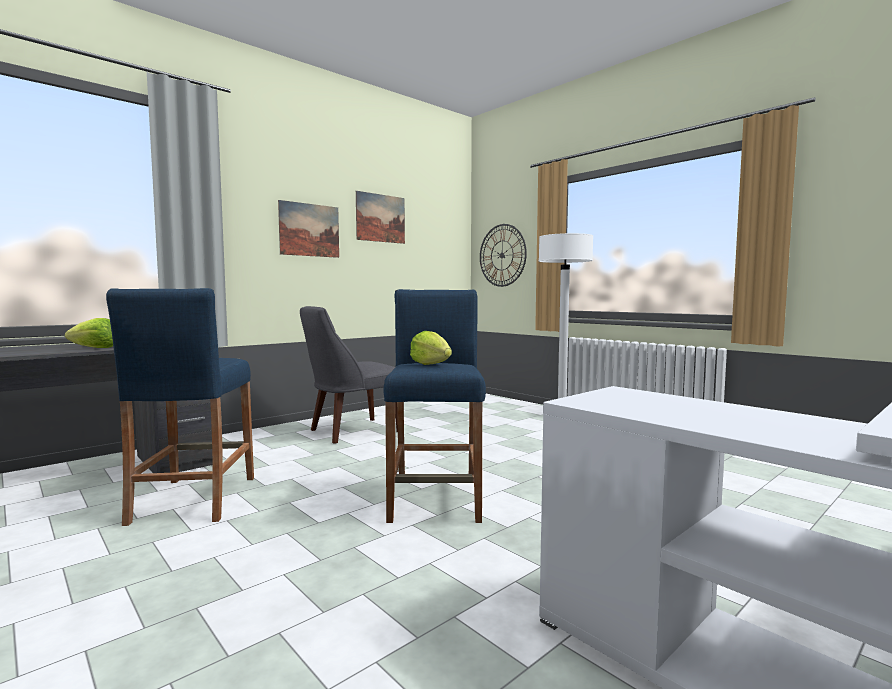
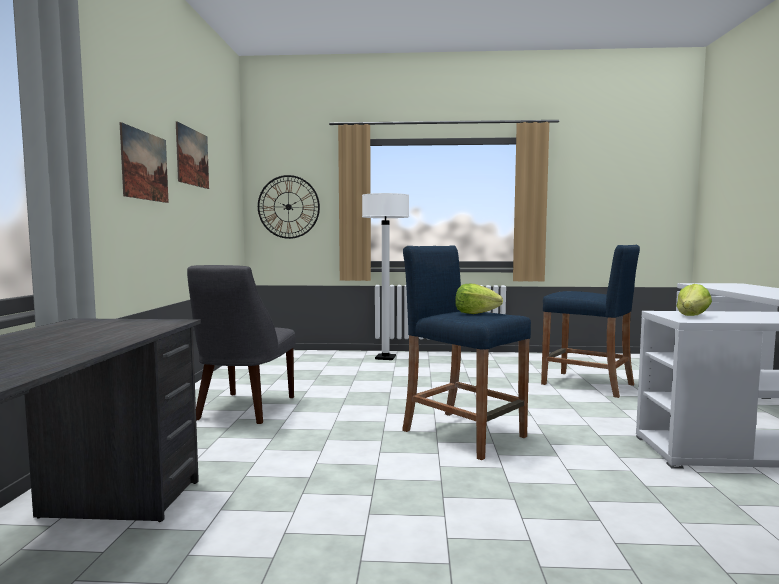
camera: 45 degrees left, 0 degrees up
lettuce [65,318,113,348] -> lettuce moved to [677,284,712,316]
blue stool [106,288,254,526] -> blue stool moved to [541,245,640,398]

